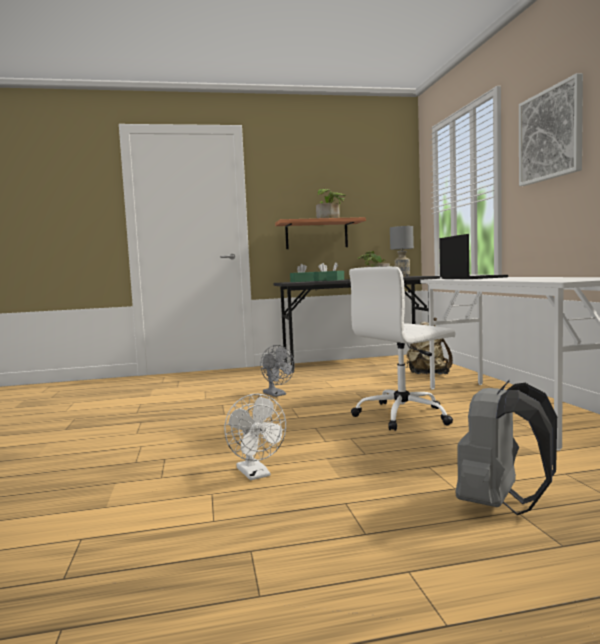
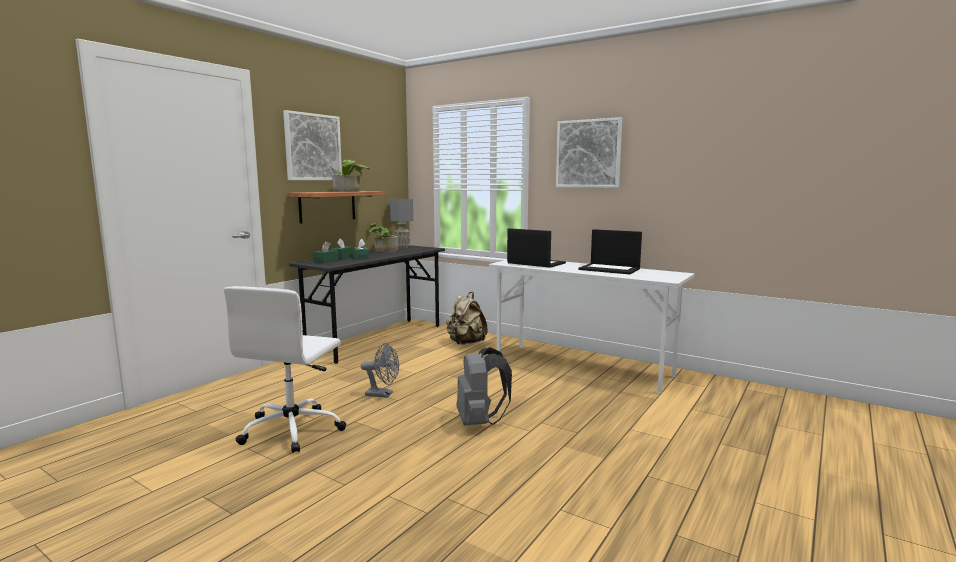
camera: 45 degrees left, 5 degrees up
white fan [224,394,286,480] -> none
white office chair [349,266,455,431] -> white office chair moved to [224,286,346,453]
grey backpack [456,380,557,515] -> grey backpack moved to [456,347,512,425]
none -> picture [283,110,342,180]
none -> laptop [578,229,642,274]

